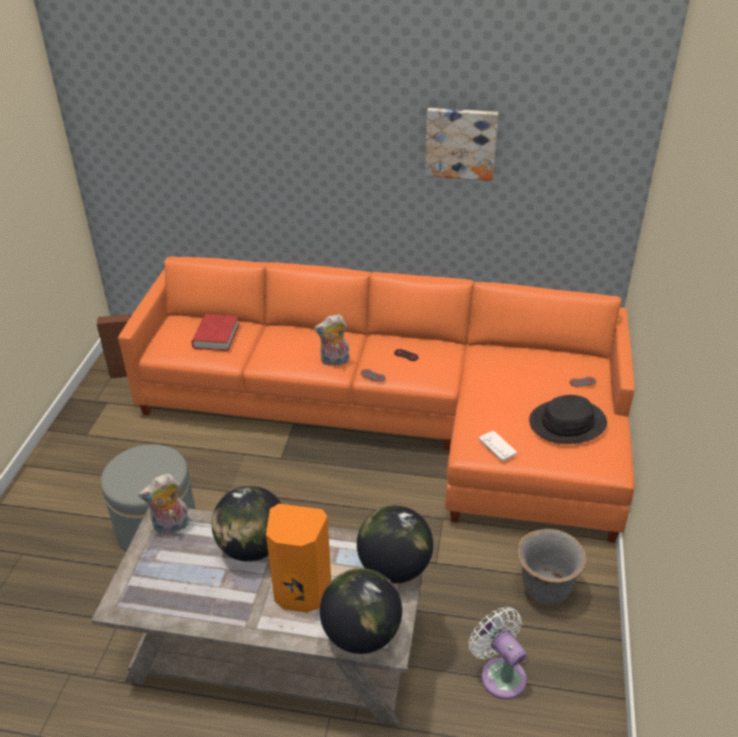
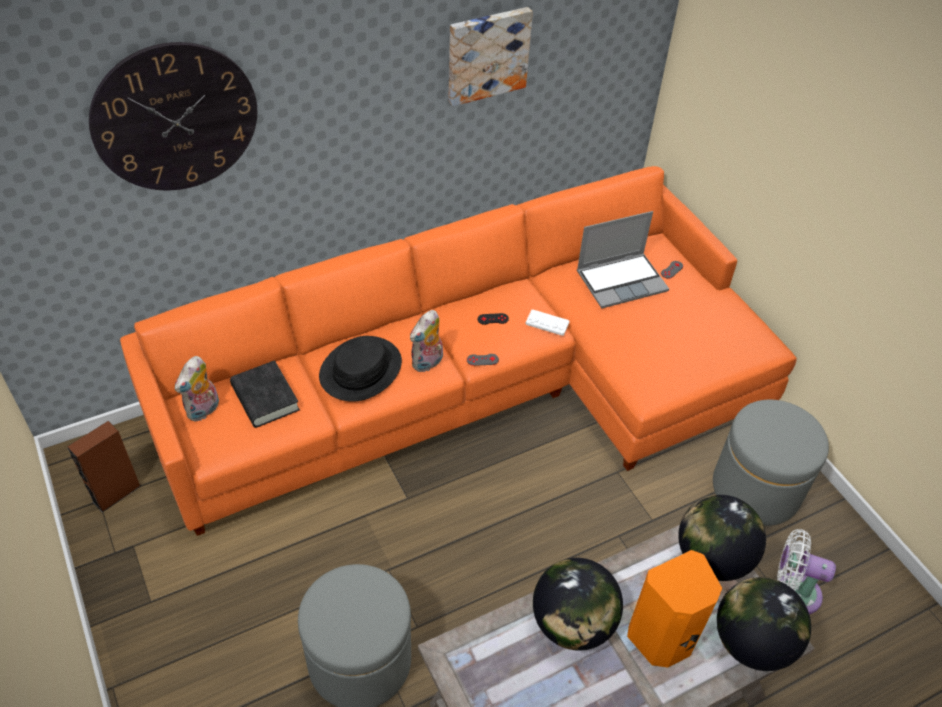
camera: 40 degrees left, 10 degrees up
plush toy [138,474,190,534] -> plush toy moved to [175,356,219,422]
red book [192,314,239,351] -> black book [230,360,300,428]
white game controller [479,431,517,461] -> white game controller moved to [526,310,570,336]
grey planter [517,529,587,605] -> grey ottoman [713,400,829,526]
black hat [529,395,607,444] -> black hat moved to [319,336,402,402]
none -> wall clock [89,42,257,190]
none -> laptop [577,211,669,309]

